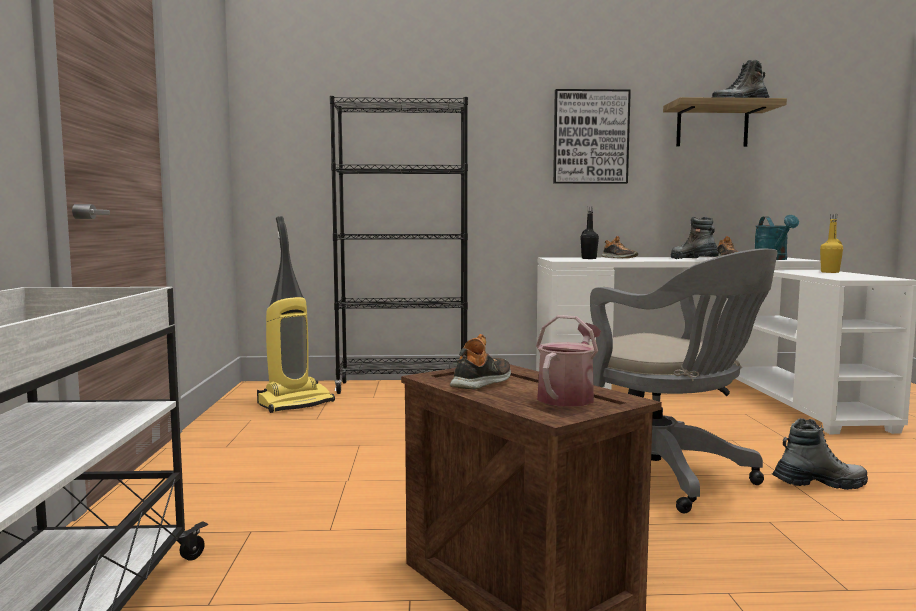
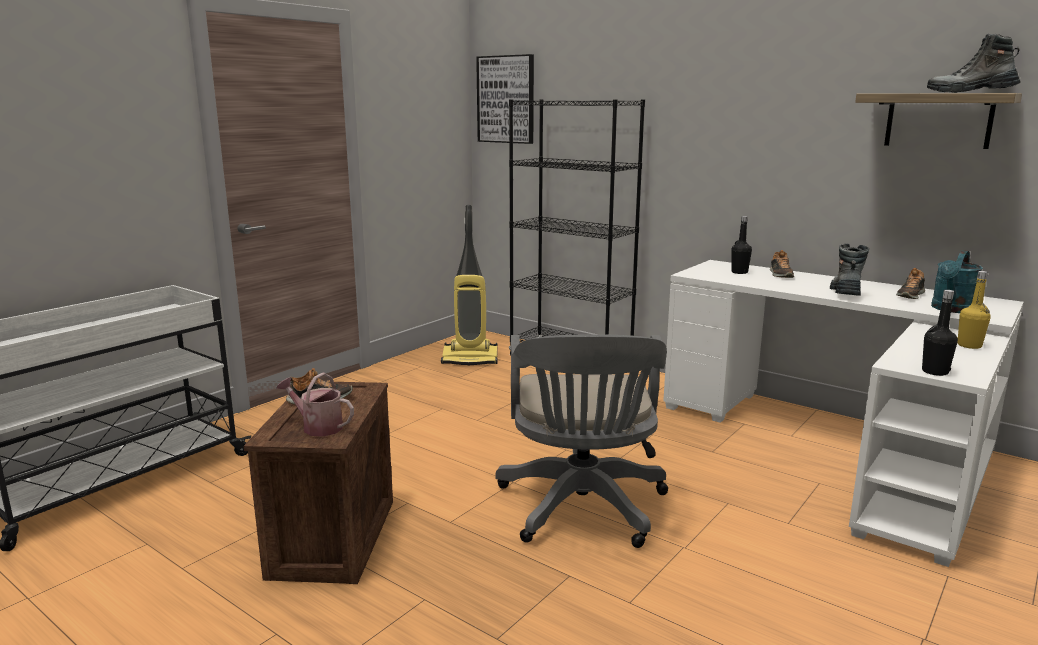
camera: 40 degrees right, 10 degrees up
watering can [536,315,601,407] -> watering can turned 135 degrees counterclockwise [277,372,354,437]
picture [553,89,631,184] -> picture moved to [476,54,534,144]
boot [772,418,868,490] -> none
none -> black bottle [922,290,958,376]

